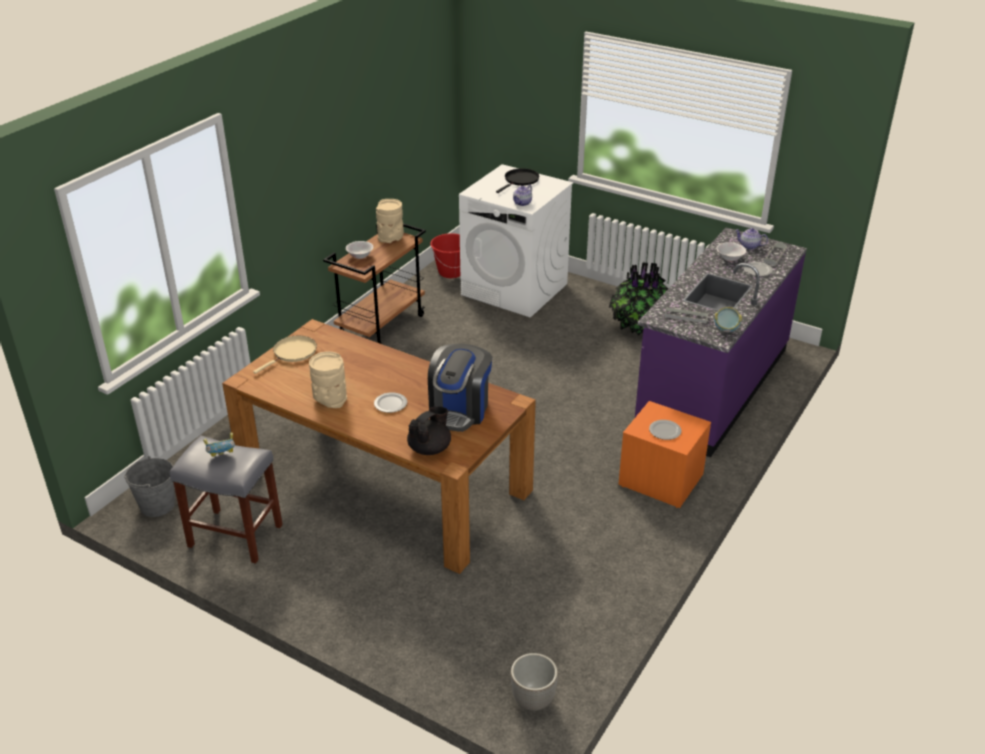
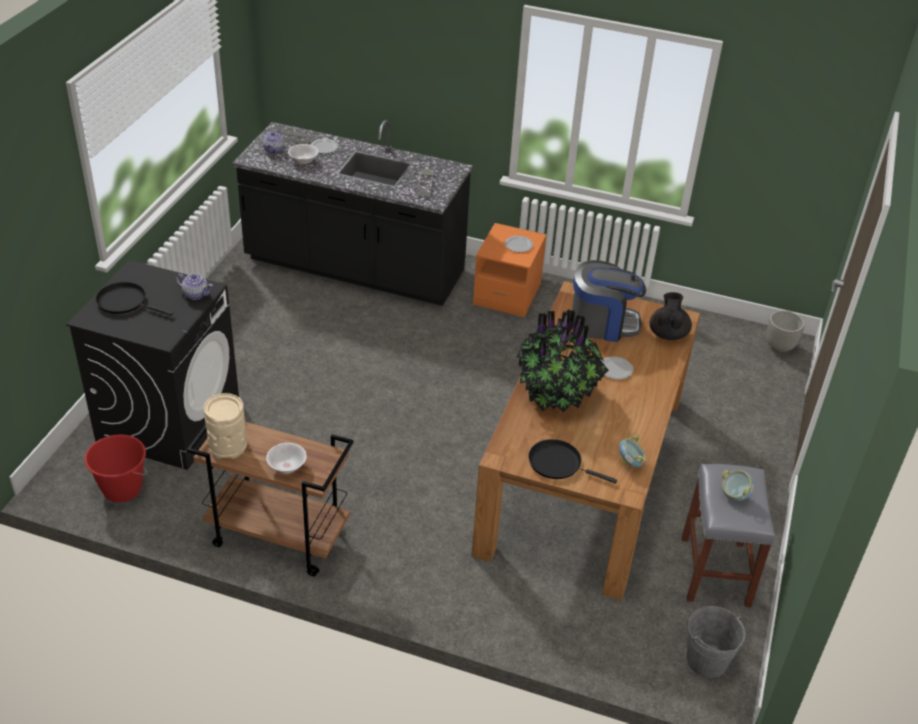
camera: 105 degrees left, 5 degrees up
beige frying pan [253,336,317,374] -> black frying pan [528,439,617,484]
beige vase [309,351,347,408] -> none
black teapot [407,406,451,455] -> black teapot turned 75 degrees clockwise [650,292,692,340]
white washing machine [459,164,573,317] -> black washing machine [66,260,239,470]
potted plant [609,263,669,336] -> potted plant moved to [516,309,609,413]
purple counter [635,228,807,457] -> black counter [232,120,472,306]
bowl [714,307,742,332] -> bowl moved to [619,435,646,467]

